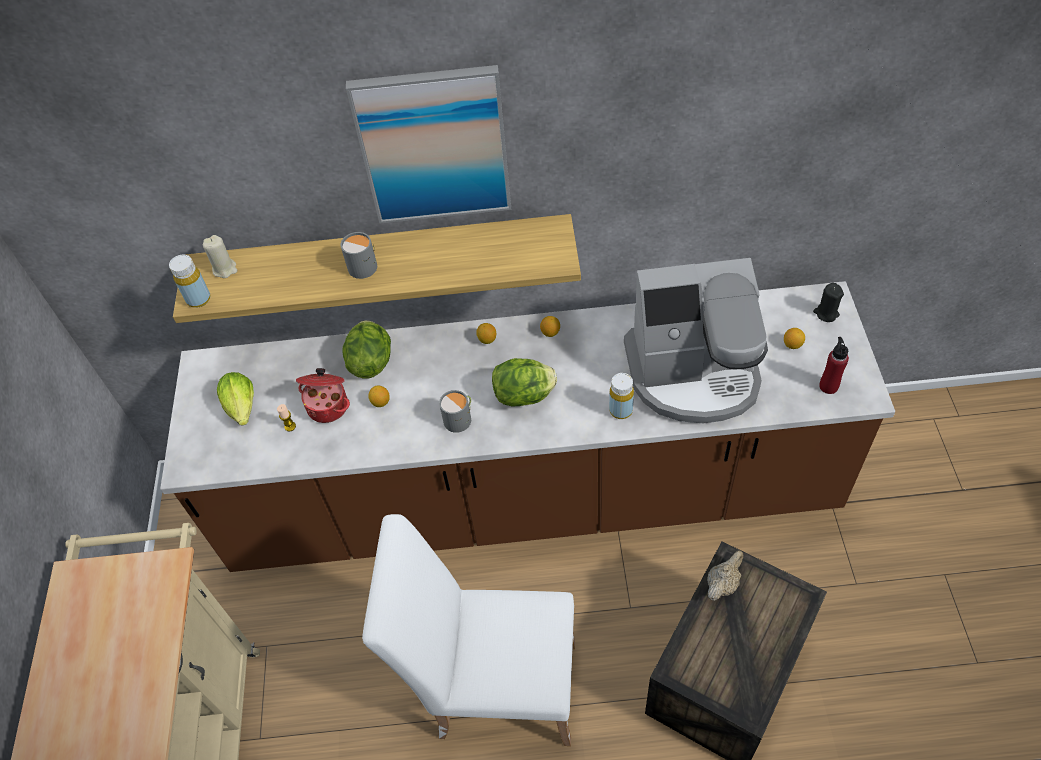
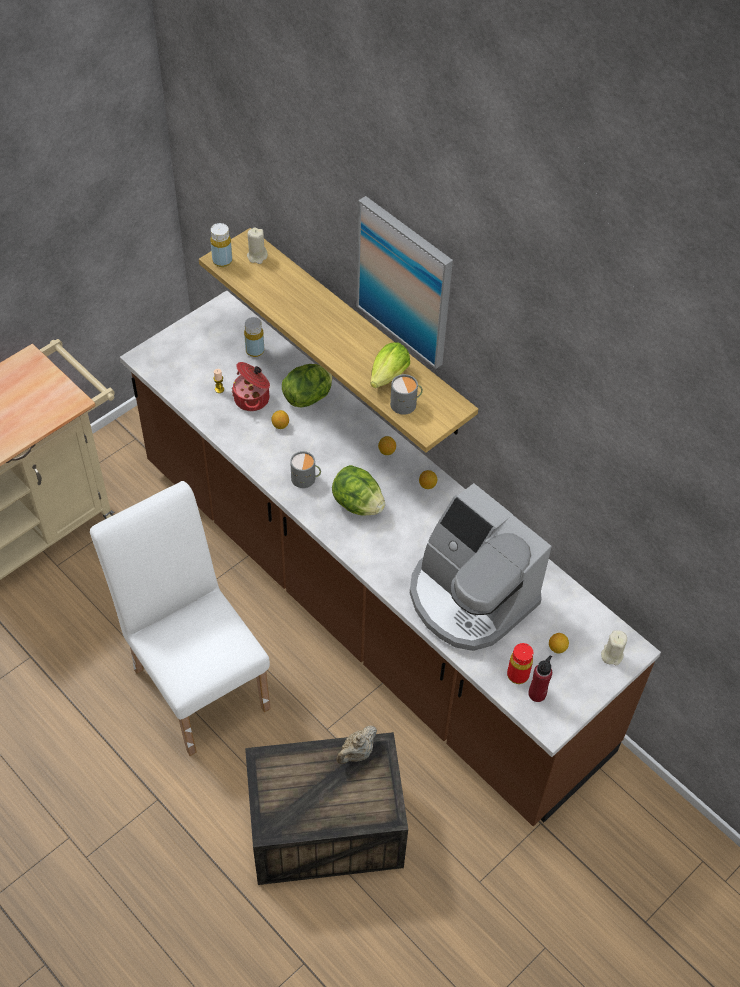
camera: 45 degrees right, 0 degrees up
lettuce [217,372,254,426] -> lettuce moved to [370,342,410,388]
grey mug [341,232,377,279] -> grey mug moved to [390,374,423,415]
yellow bottle [609,373,634,419] -> yellow bottle moved to [244,317,264,357]
beige teapot [707,550,743,601] -> beige teapot turned 135 degrees clockwise [336,726,377,764]
black candle [813,283,844,322] -> beige candle [601,630,627,665]
none -> red bottle [507,643,533,684]

